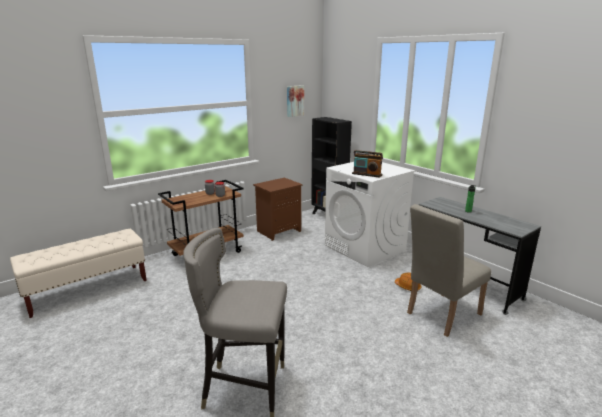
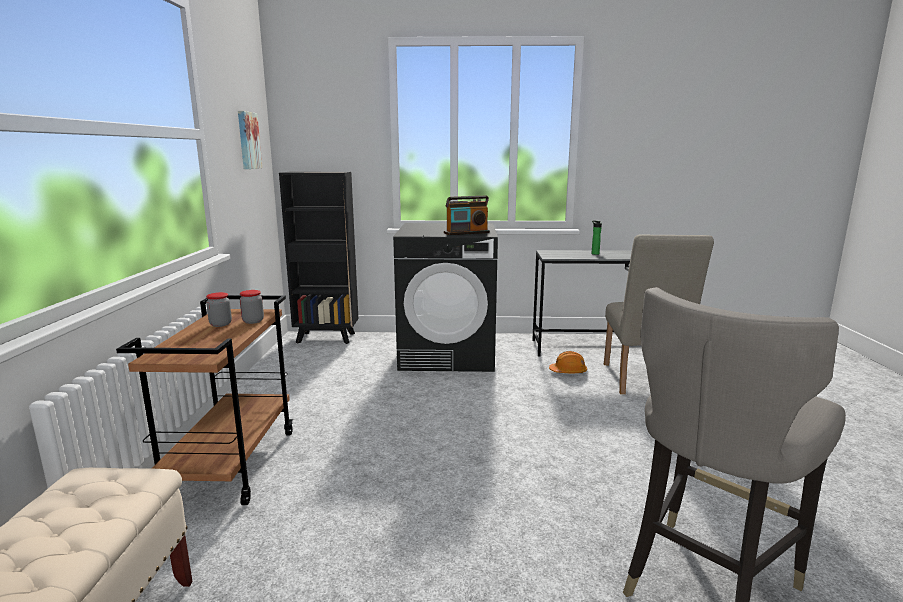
camera: 50 degrees left, 5 degrees down
brown nightstand [253,178,303,241] -> none
white washing machine [325,162,415,267] -> black washing machine [393,223,498,372]

